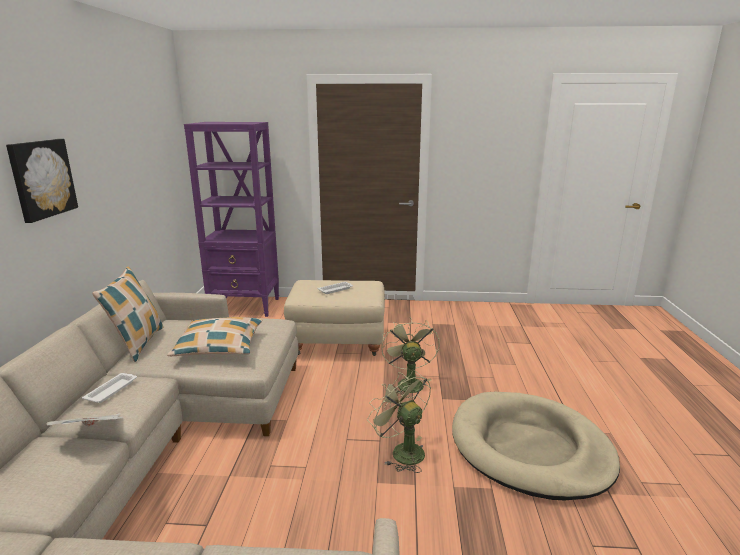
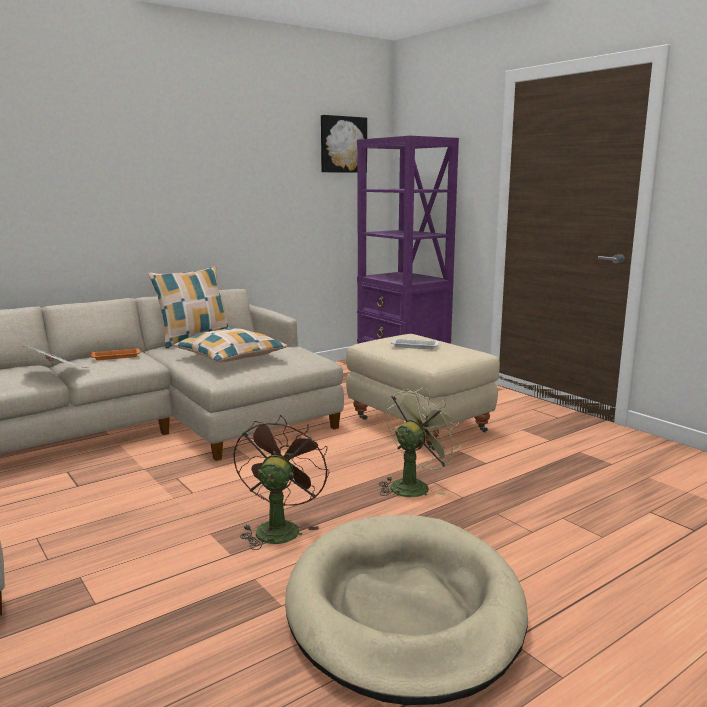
camera: 50 degrees right, 5 degrees down
picture [6,139,78,223] -> picture moved to [321,115,367,173]
white tray [82,373,137,403] -> orange tray [91,348,142,360]
green fan [367,371,431,473] -> brown fan [233,415,329,550]

